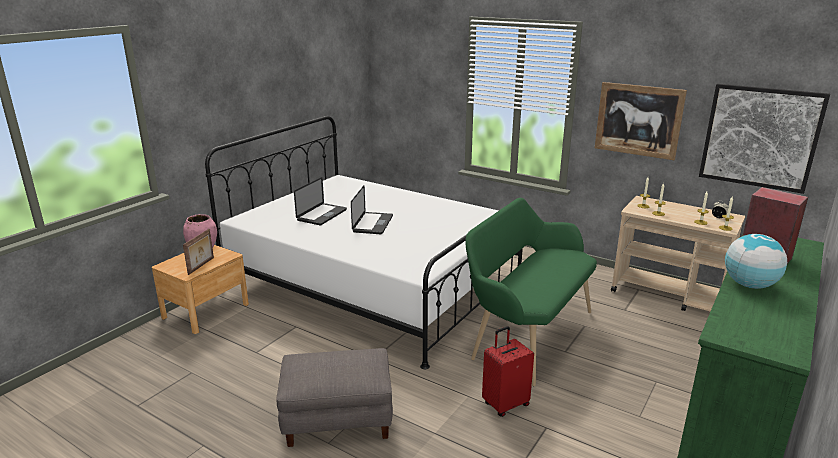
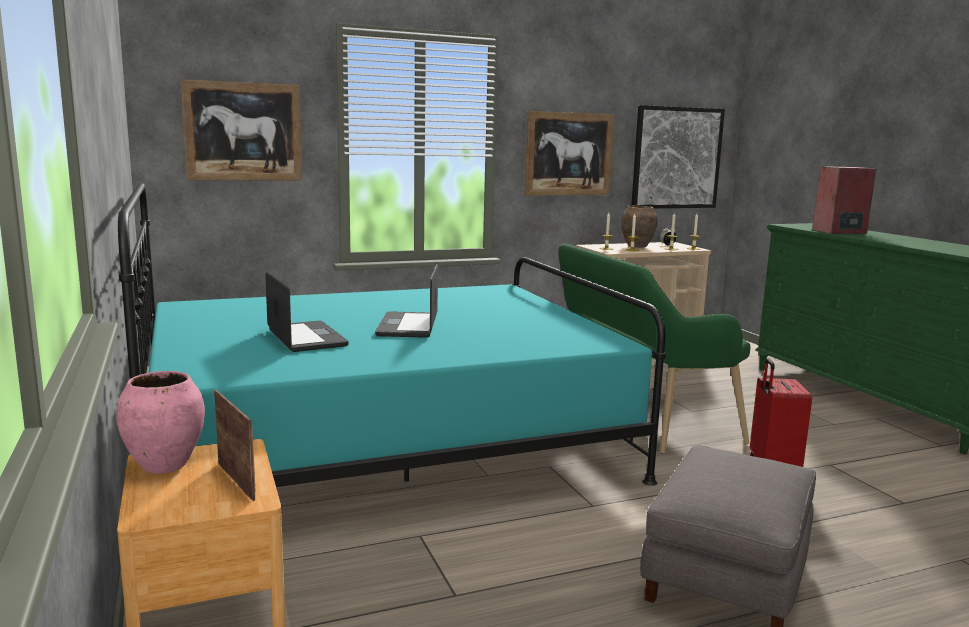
camera: 55 degrees left, 10 degrees down
white bed [205,116,523,369] -> turquoise bed [118,183,666,487]
laptop [351,186,393,234] -> laptop turned 135 degrees counterclockwise [375,264,438,338]
globe [725,234,787,289] -> none
none -> picture [181,79,302,181]
none -> brown vase [621,205,657,248]

